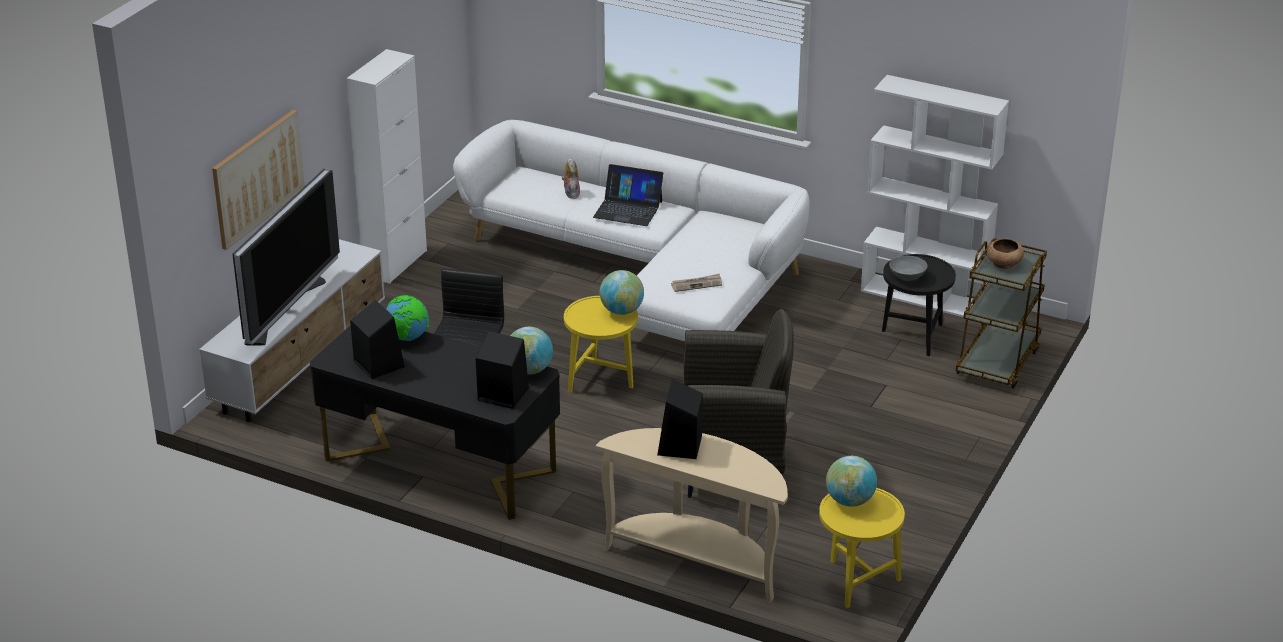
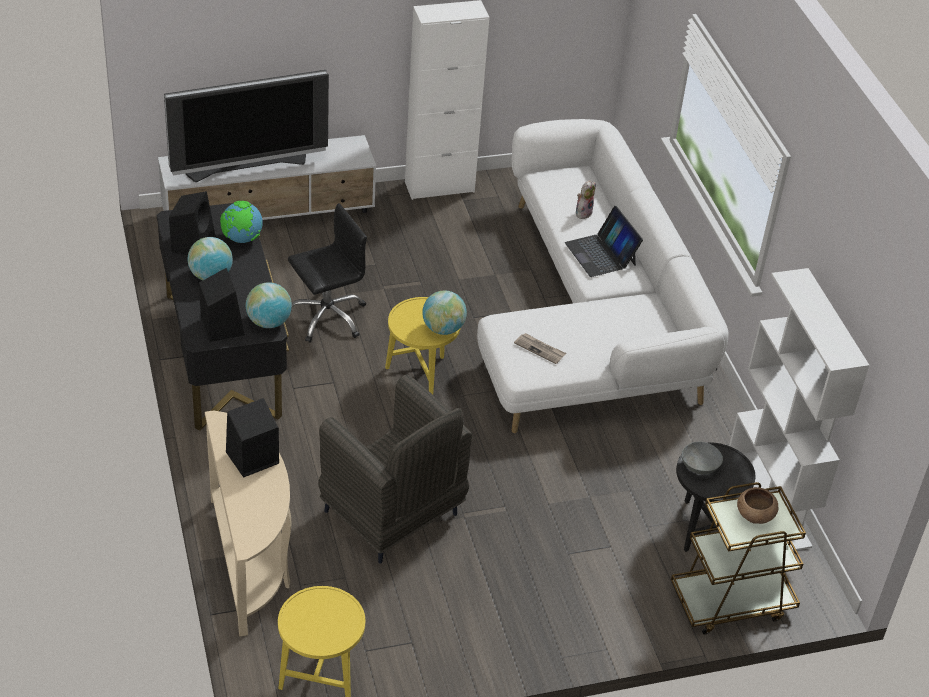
camera: 45 degrees right, 10 degrees up
picture [212,110,305,250] -> none
globe [826,456,877,507] -> globe moved to [188,237,233,280]

